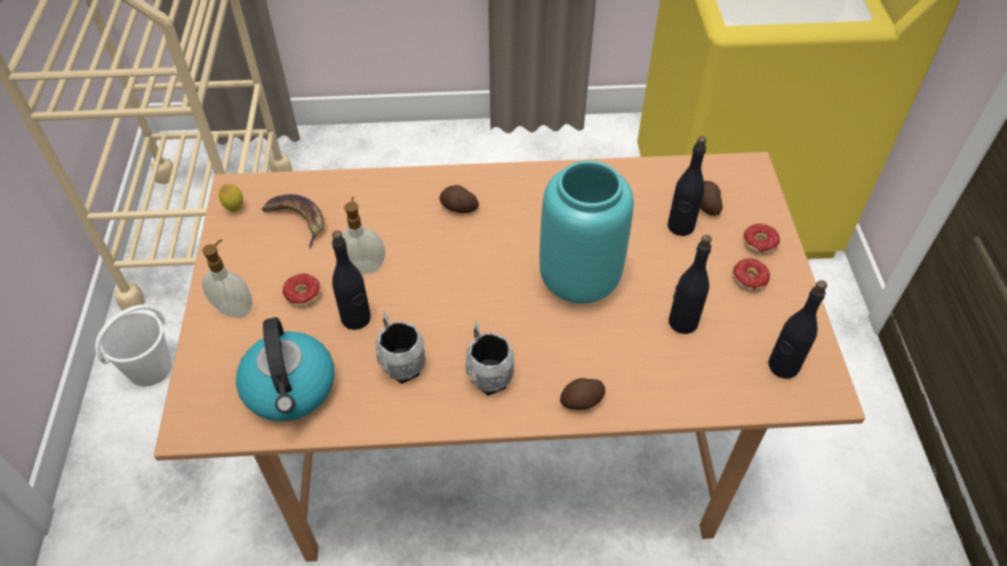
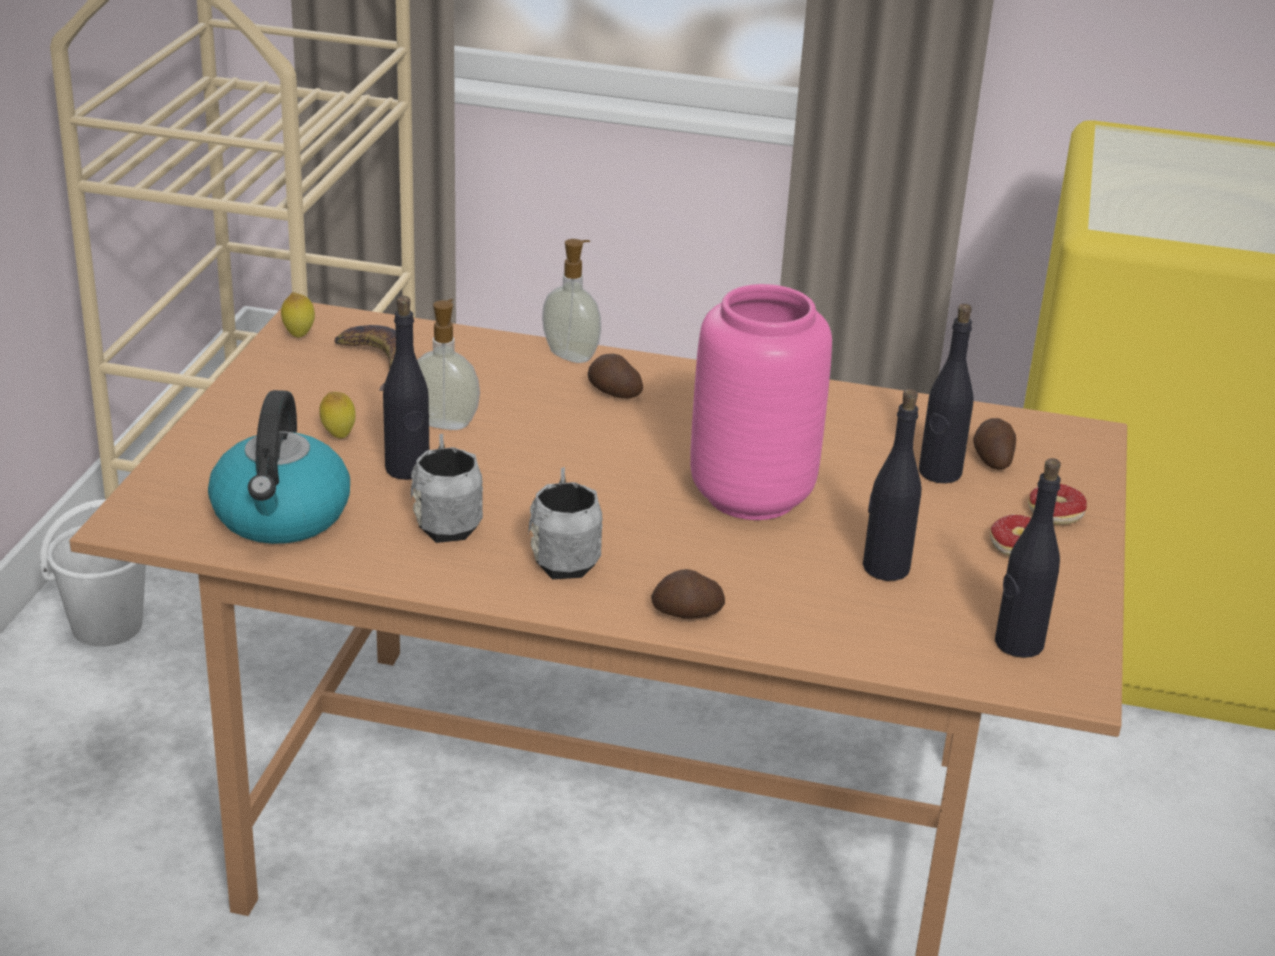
camera: 15 degrees right, 20 degrees down
soap dispenser [202,239,253,318] -> soap dispenser moved to [542,239,601,363]
donut [283,274,321,306] -> lemon [319,392,356,439]
turquoise vase [539,161,634,303] -> pink vase [690,284,832,520]

